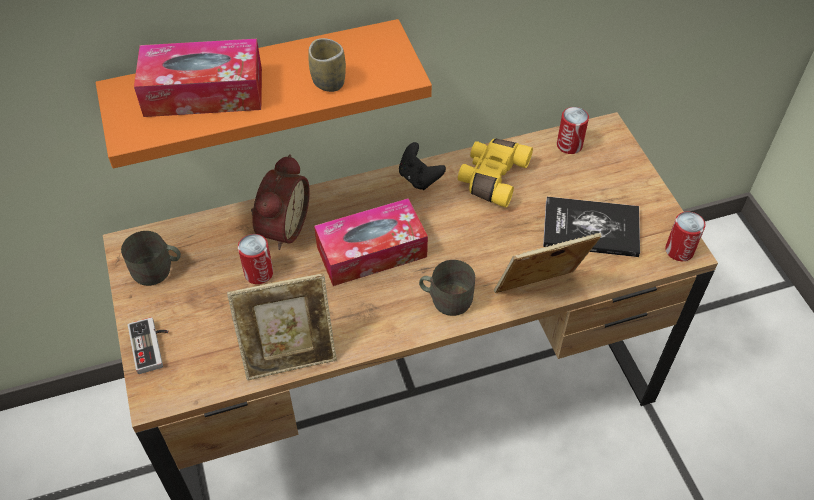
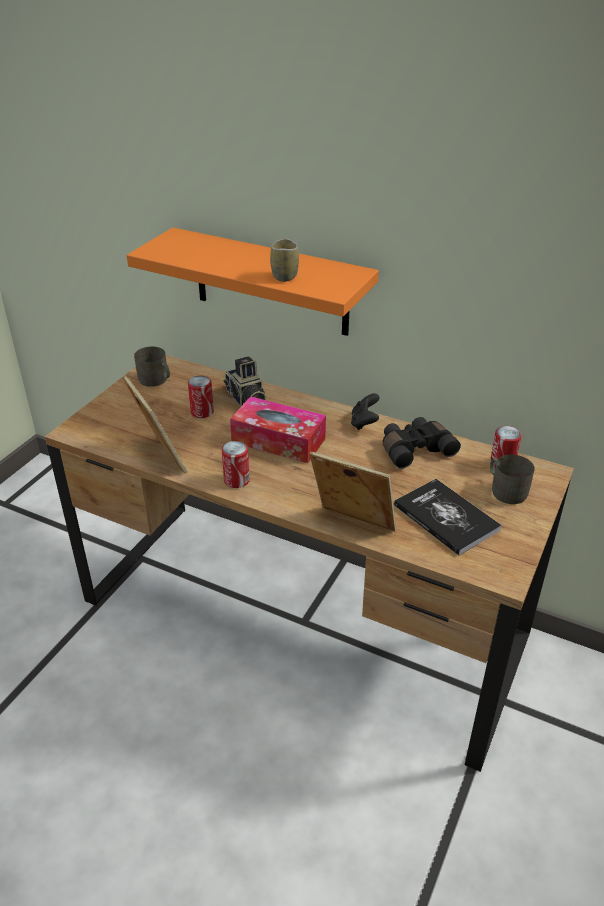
camera: 45 degrees right, 15 degrees down
game controller [128,317,168,374] -> none
tissue box [134,39,262,117] -> none
picture frame [227,273,337,380] -> picture frame turned 150 degrees counterclockwise [123,376,187,474]
alarm clock [251,154,310,250] -> camera [224,356,267,406]
grey mug [419,260,475,316] -> grey mug moved to [490,455,535,504]
yellow binoculars [458,139,533,208] -> black binoculars [383,417,461,469]
can [665,211,705,261] -> can moved to [222,441,250,488]

